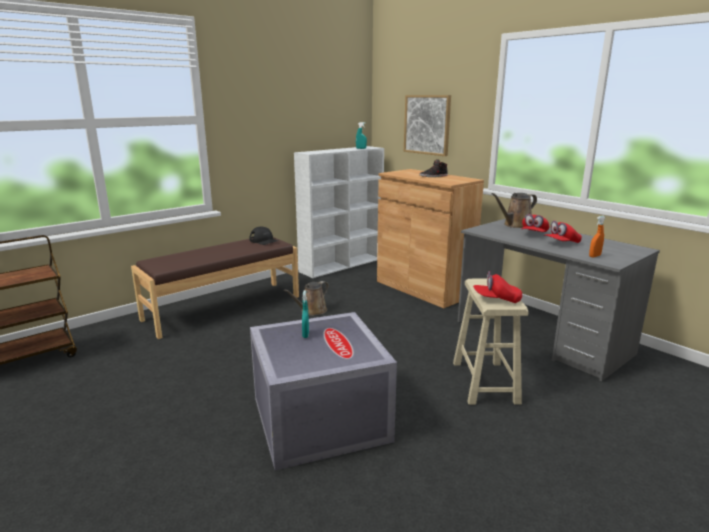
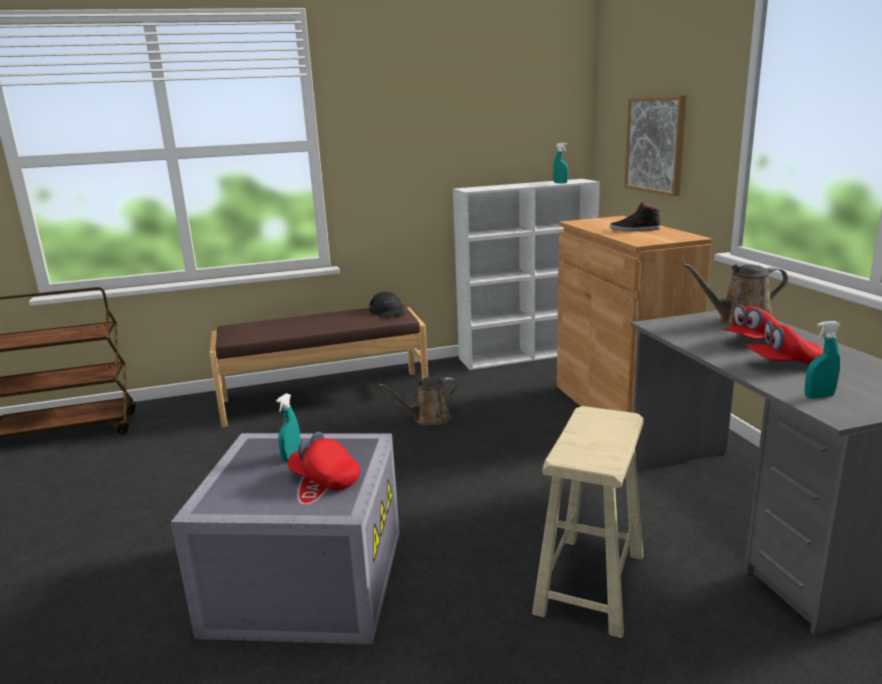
camera: 25 degrees right, 0 degrees up
red cap [473,271,522,303] -> red cap moved to [288,432,360,491]
orange spray bottle [589,216,605,257] -> turquoise spray bottle [805,321,841,399]

